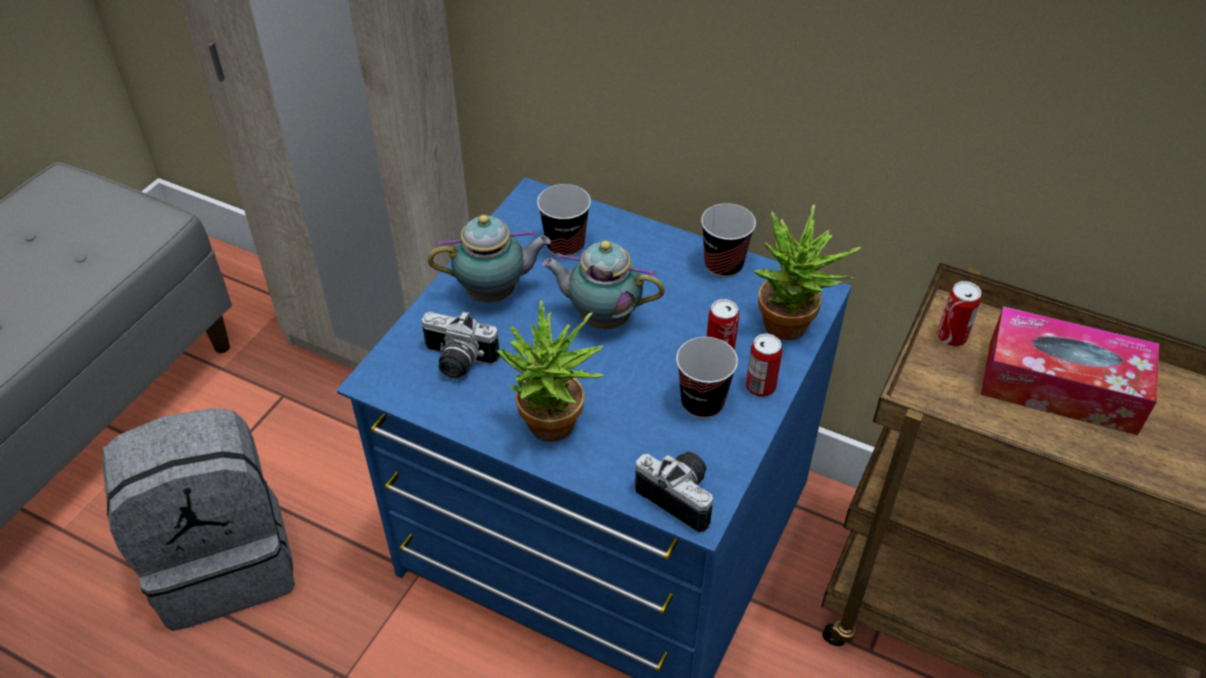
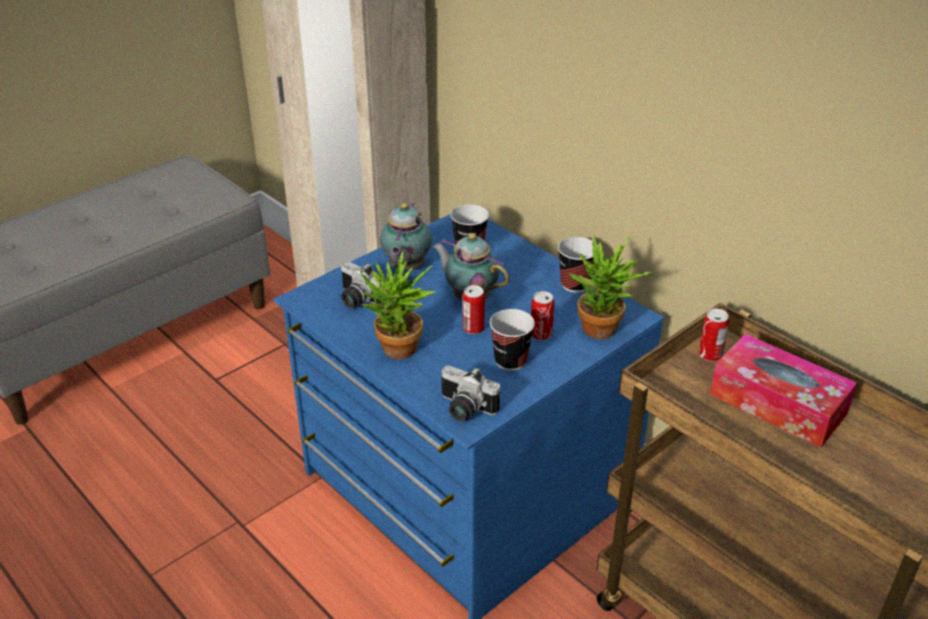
camera: 20 degrees right, 10 degrees down
grey backpack [102,408,295,631] -> none
teapot [428,215,551,302] -> teapot turned 90 degrees clockwise [380,203,432,270]
camera [635,452,714,532] -> camera turned 150 degrees clockwise [441,365,500,421]
can [746,334,782,397] -> can moved to [463,285,485,334]

